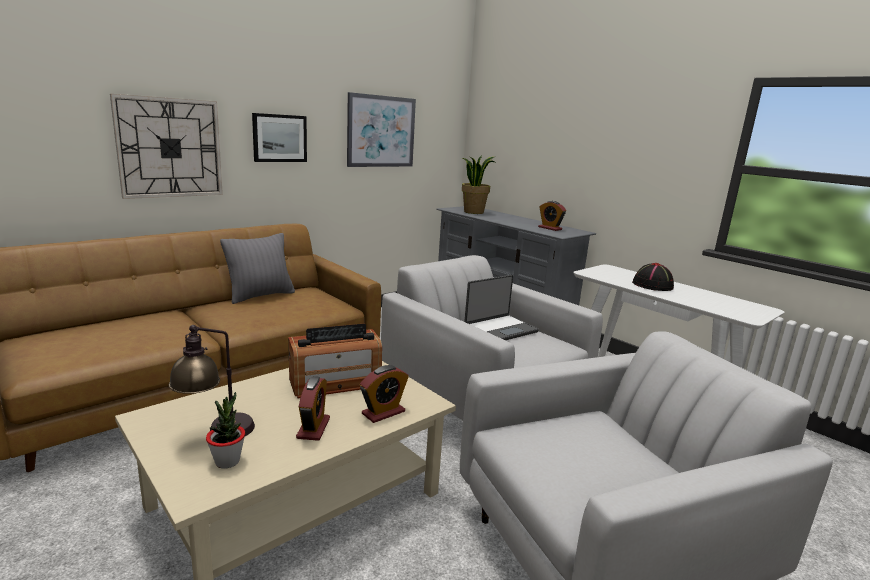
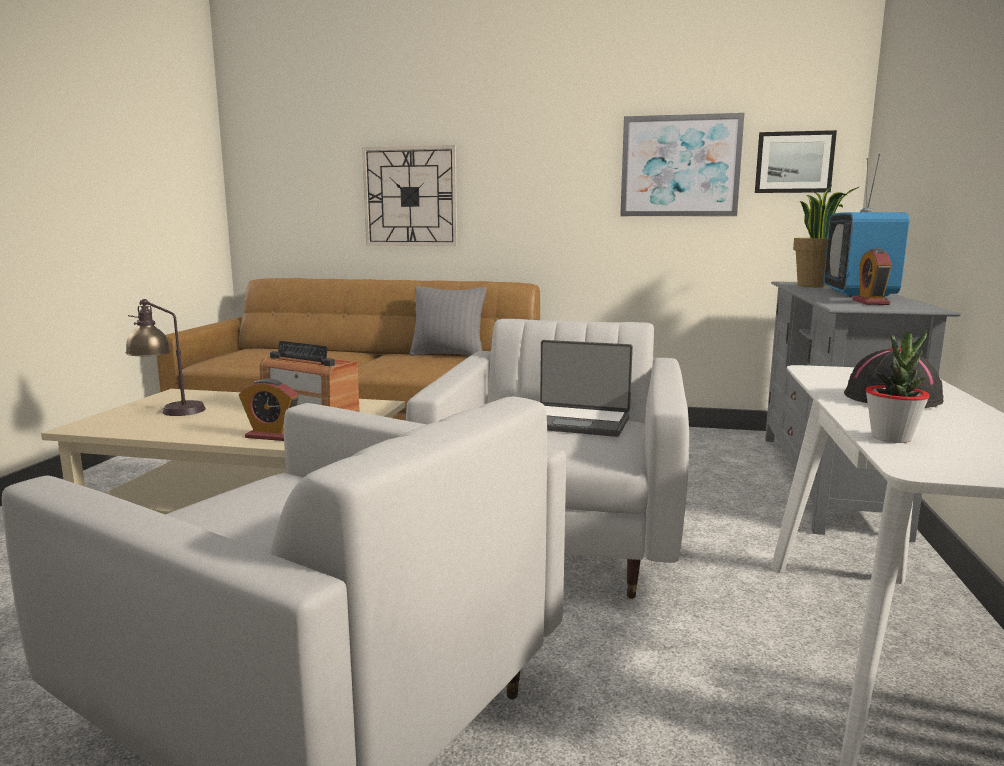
camera: 55 degrees right, 5 degrees down
potted plant [206,392,245,469] -> potted plant moved to [866,330,930,443]
picture [252,113,307,162] -> picture moved to [755,130,837,193]
alarm clock [296,376,330,441] -> none
none -> television [824,154,909,298]

